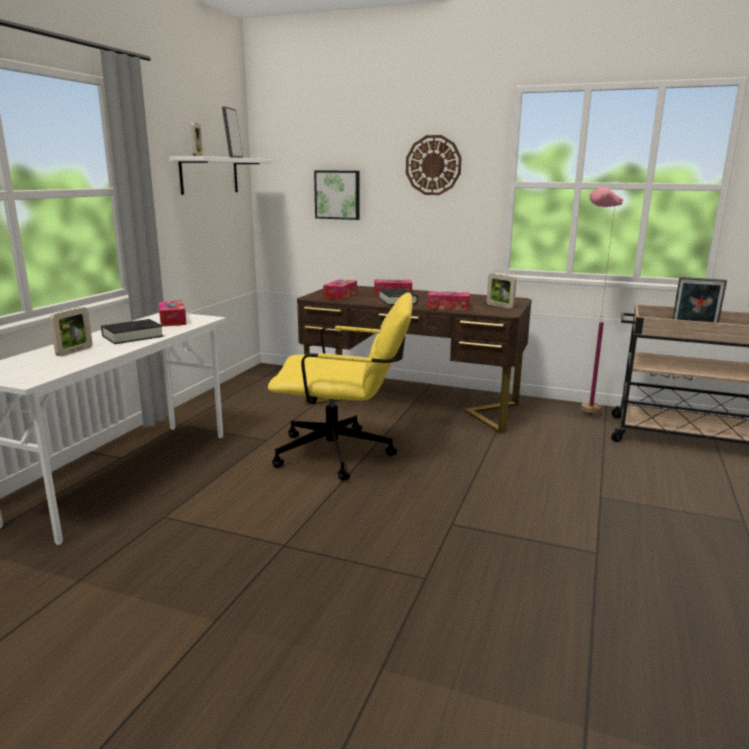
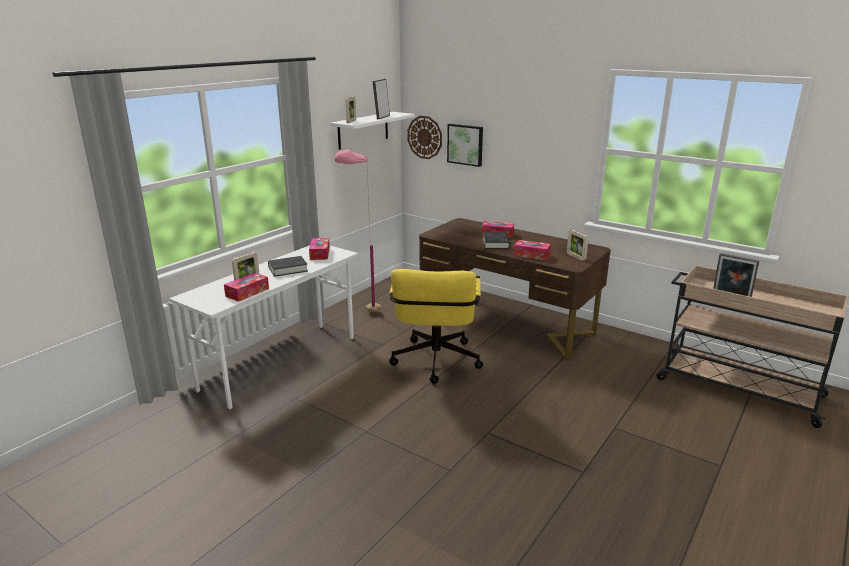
camera: 15 degrees right, 5 degrees up
yellow office chair [268,292,413,481] -> yellow office chair turned 75 degrees clockwise [389,269,483,384]
tissue box [323,279,357,300] -> tissue box moved to [224,273,269,302]
wall clock [406,135,462,195] -> wall clock moved to [408,116,442,159]
pink floor lamp [581,187,623,415] -> pink floor lamp moved to [335,149,381,313]

